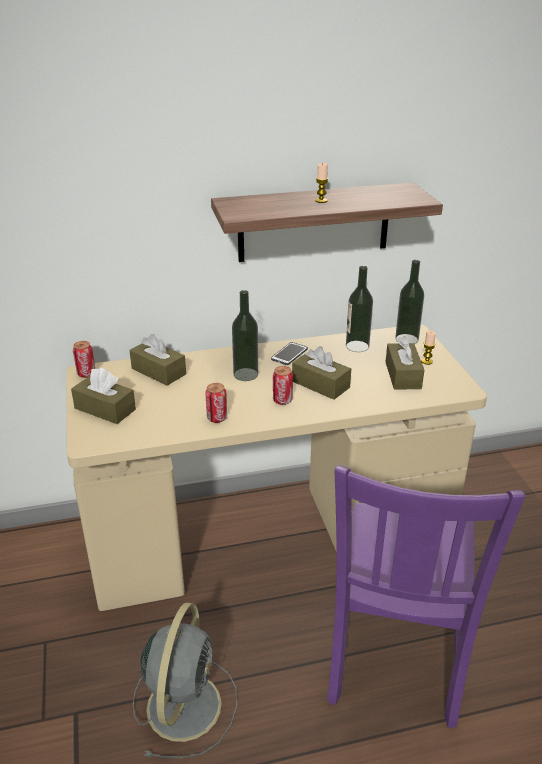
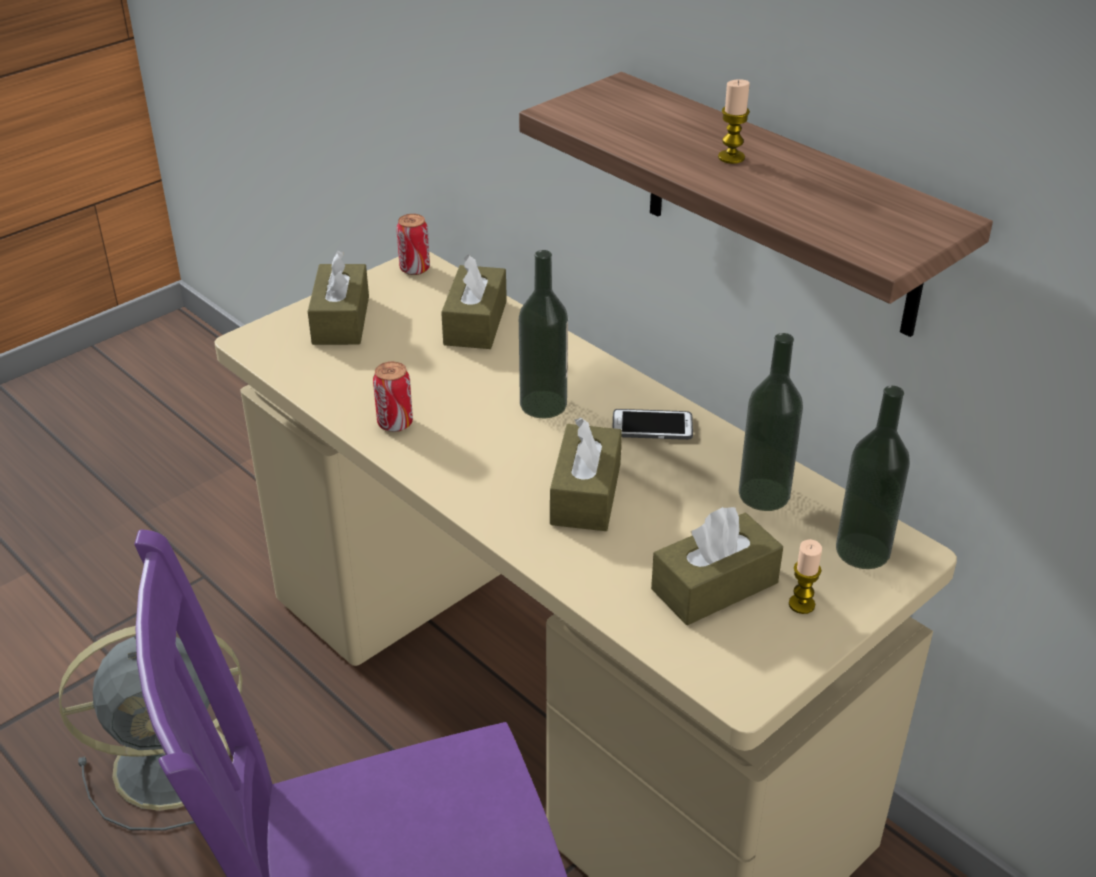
camera: 60 degrees right, 5 degrees up
can [273,366,293,405] -> none

